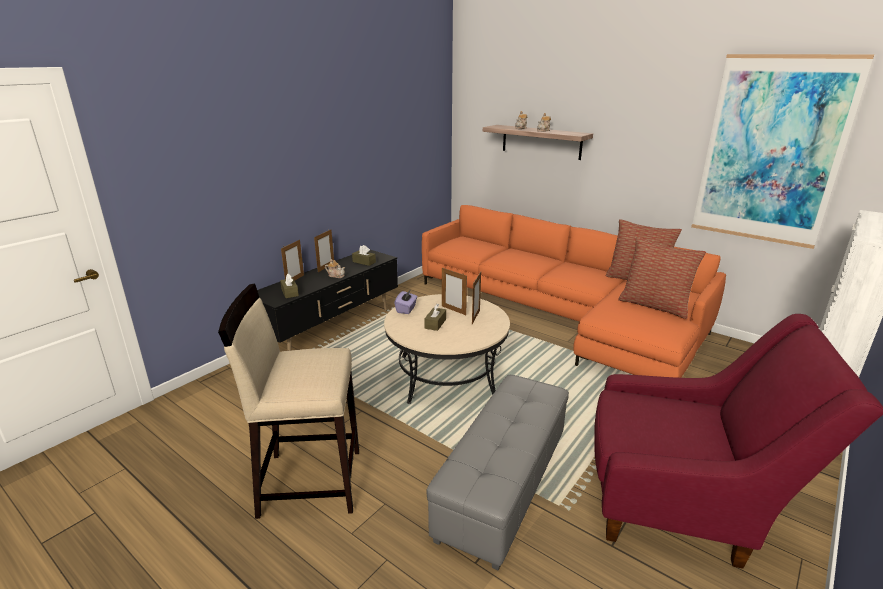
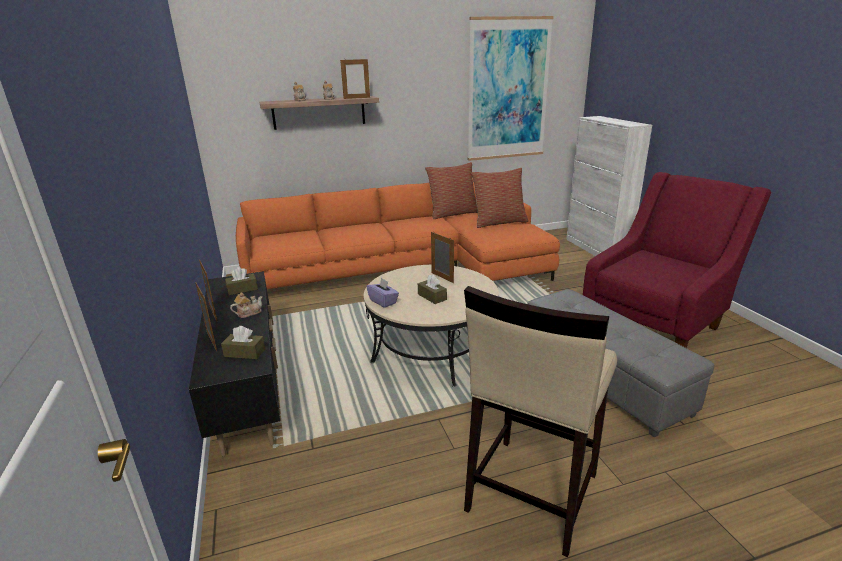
camera: 55 degrees left, 0 degrees up
picture frame [442,268,467,315] -> picture frame moved to [340,58,370,99]

